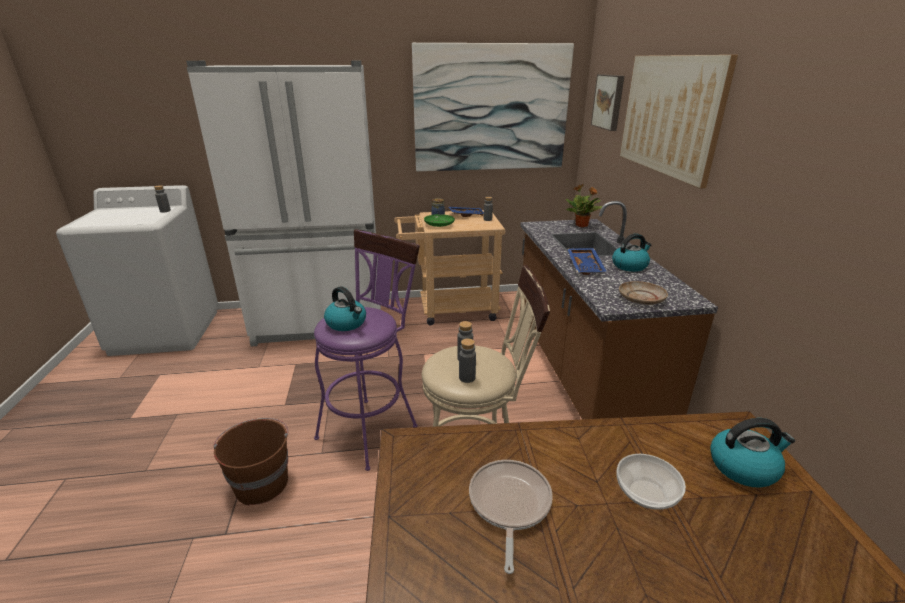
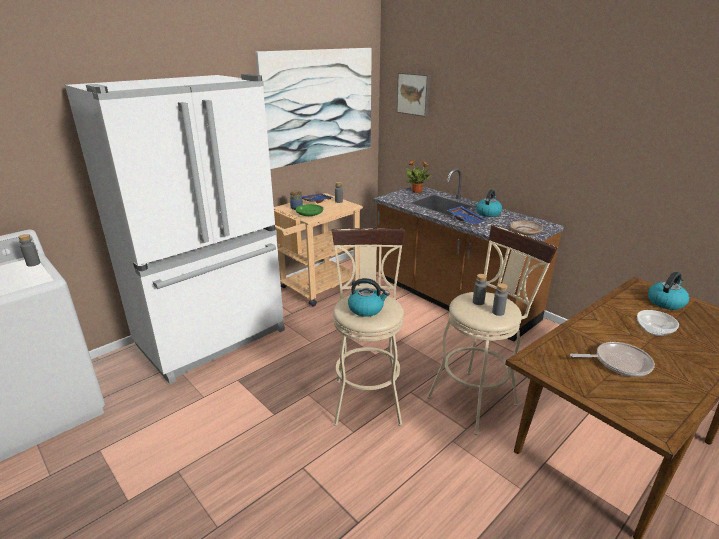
camera: 35 degrees left, 0 degrees up
brown bucket [213,418,288,505] -> none
purple stool [314,229,420,471] -> beige stool [332,228,405,426]
frying pan [469,460,553,574] -> frying pan turned 120 degrees clockwise [570,342,655,377]
picture [620,55,738,188] -> none

